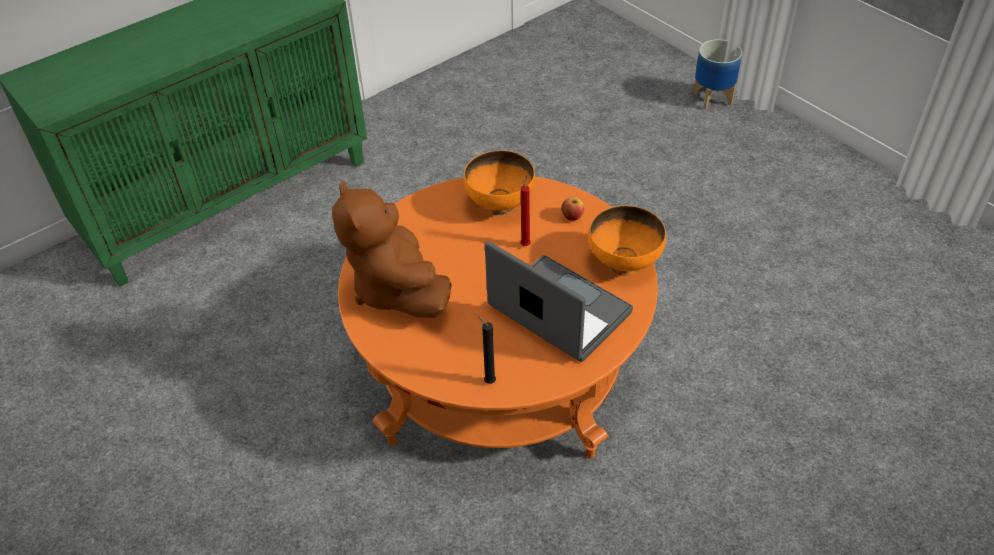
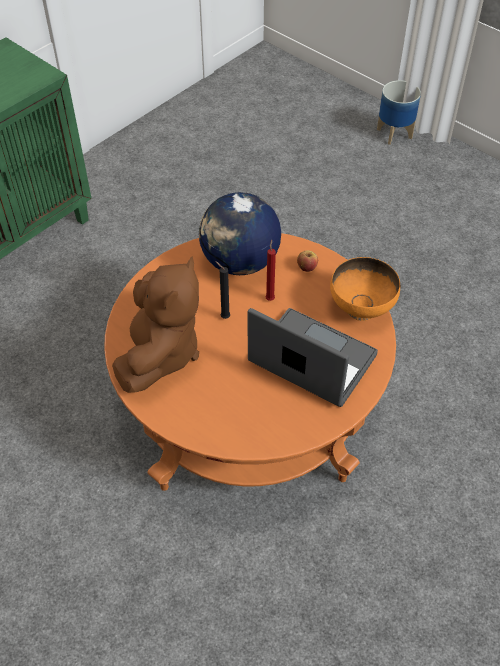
camera: 10 degrees left, 5 degrees up
brown plush toy [332,181,452,318] -> brown plush toy turned 135 degrees counterclockwise [112,256,199,393]
orange bowl [464,150,535,215] -> globe [199,192,281,275]
black candle [478,315,496,384] -> black candle moved to [215,261,230,319]

